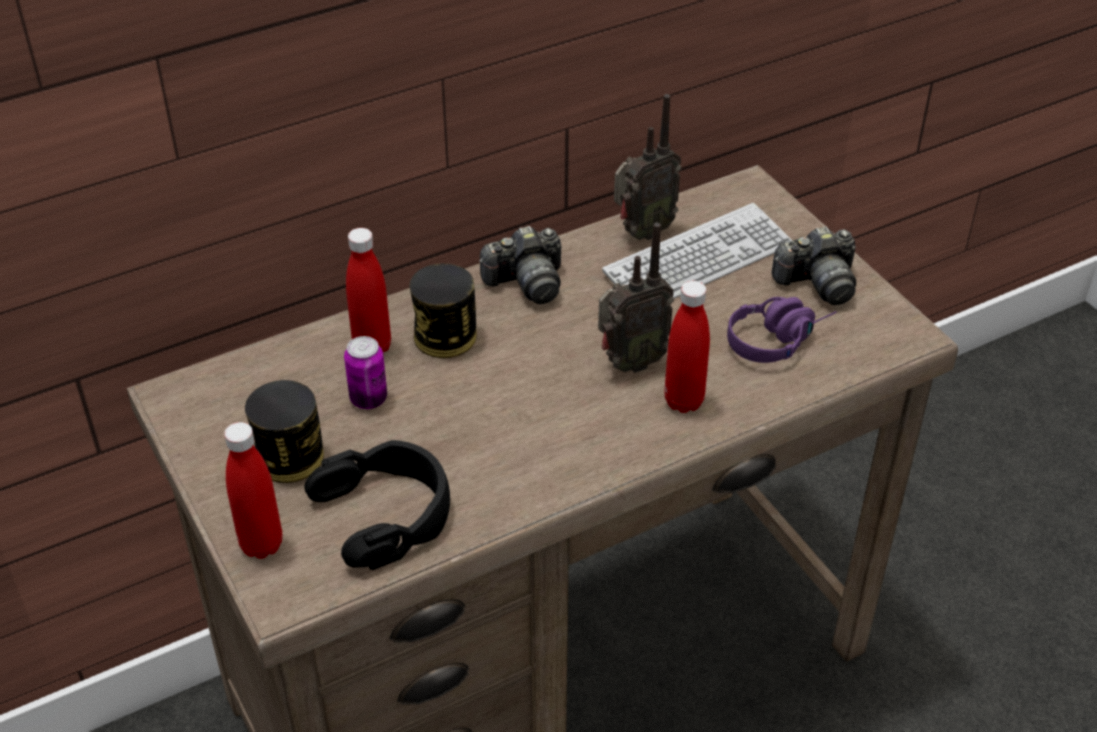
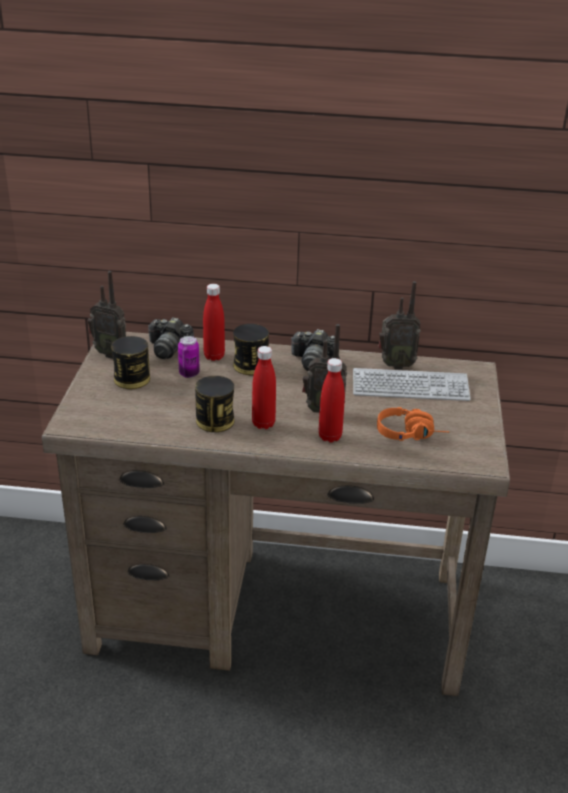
camera: 35 degrees right, 10 degrees down
red bottle [224,422,282,559] -> red bottle moved to [252,346,276,429]
black headphones [304,440,450,570] -> none
purple headphones [727,297,837,363] -> orange headphones [377,407,449,441]
camera [772,226,856,305] -> camera moved to [148,317,194,359]
none -> radio [88,271,126,359]
none -> can [195,376,234,432]

